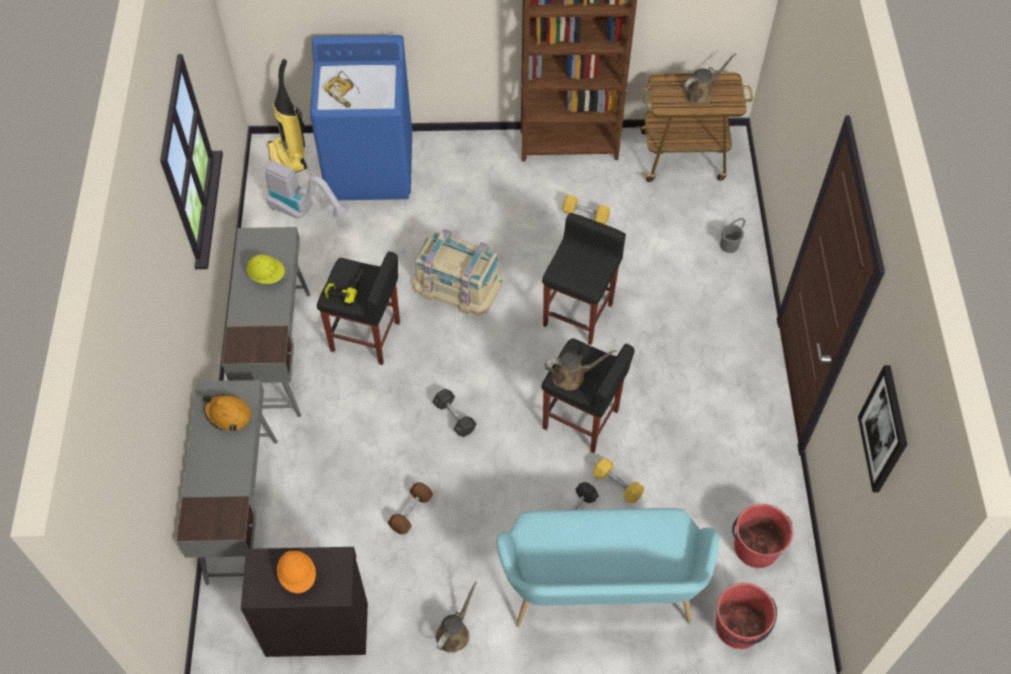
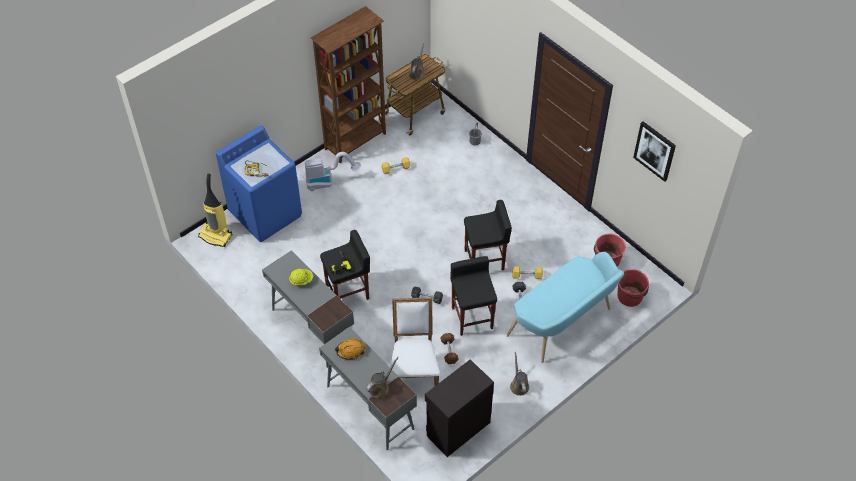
camera: 40 degrees left, 5 degrees down
vacuum cleaner [265,161,349,219] -> vacuum cleaner moved to [305,152,361,191]
orange hard hat [277,550,316,593] -> none
beige storage box [412,229,503,316] -> none
black stool [542,213,626,345] -> black stool moved to [450,256,497,336]
brown watering can [545,350,617,391] -> brown watering can moved to [366,357,399,398]
none -> white chair [390,297,440,387]

